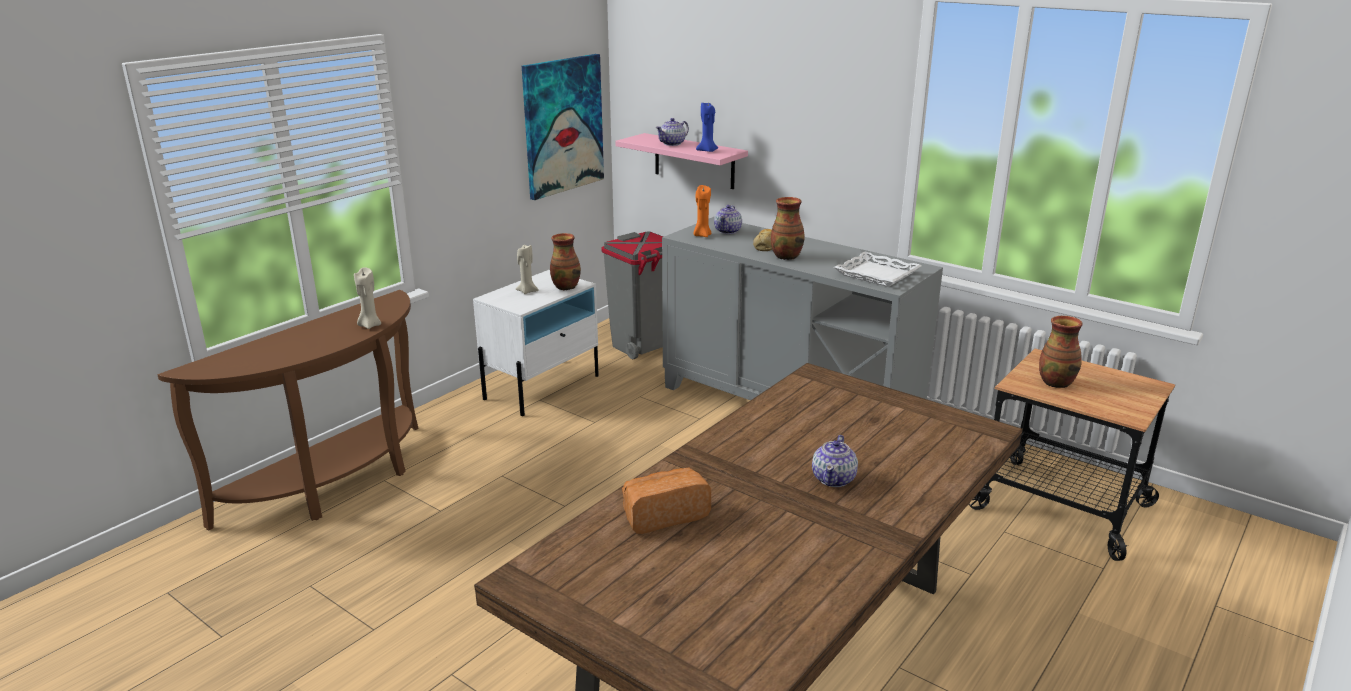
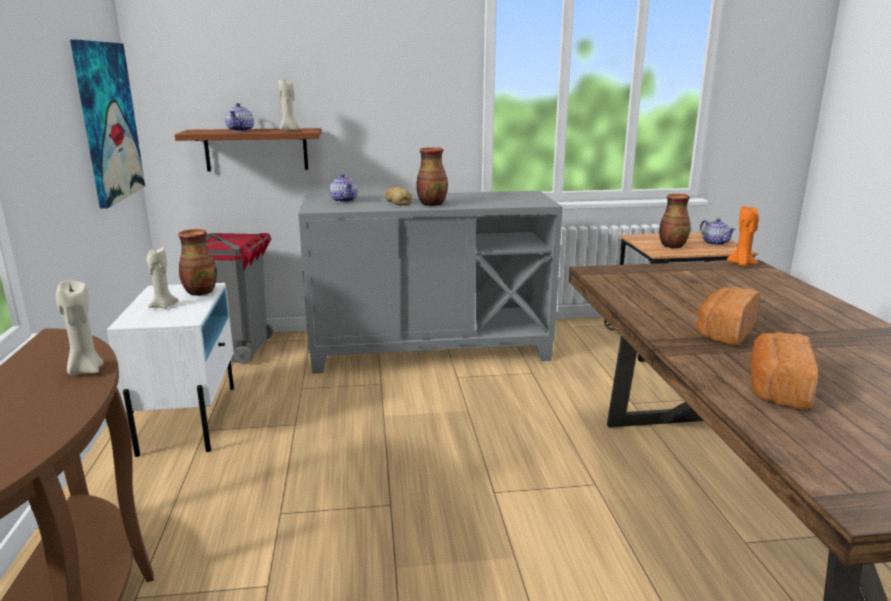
camera: 45 degrees left, 5 degrees down
pink shelf [615,133,748,189] -> brown shelf [175,128,321,172]
orange candle [693,185,711,237] -> orange candle moved to [727,206,759,266]
blue candle [696,103,718,152] -> beige candle [278,79,299,130]
teapot [812,435,858,487] -> teapot moved to [700,218,736,246]
white tray [834,252,922,287] -> none
none -> bread [697,287,760,346]

